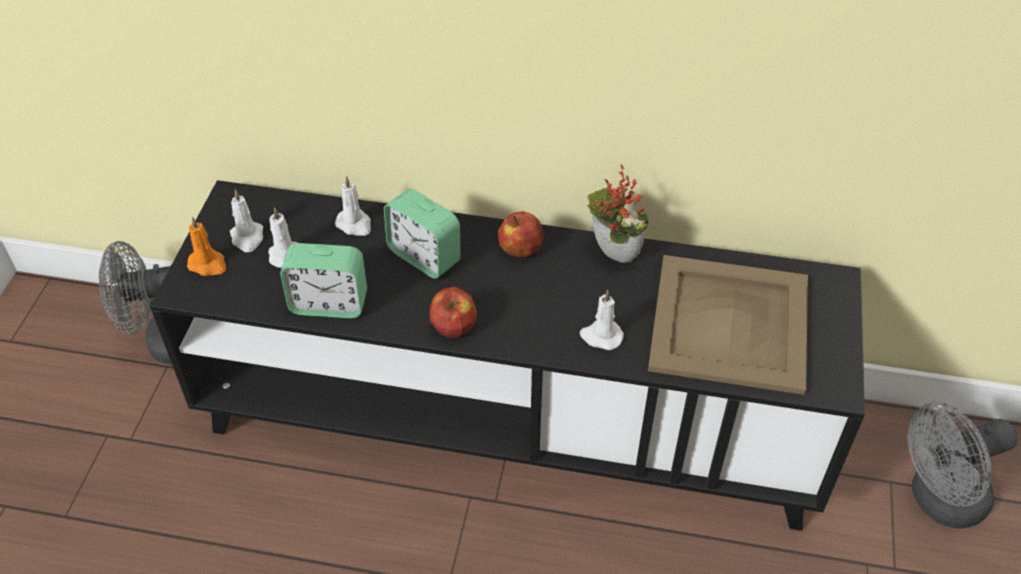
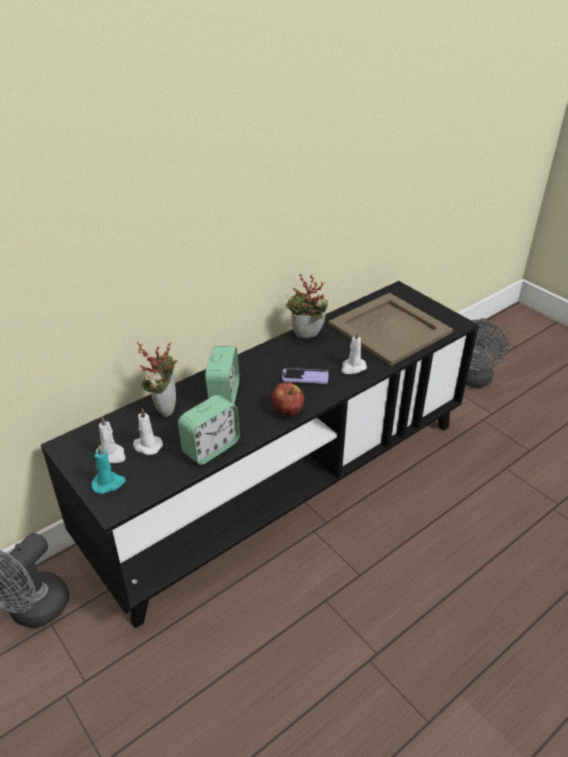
camera: 50 degrees left, 10 degrees down
orange candle [187,216,226,276] -> turquoise candle [91,445,126,494]
white candle [335,176,371,236] -> potted plant [137,342,177,417]
alarm clock [384,189,460,279] -> alarm clock turned 75 degrees counterclockwise [205,346,239,404]
apple [498,211,544,258] -> none
none -> phone [282,368,329,384]

